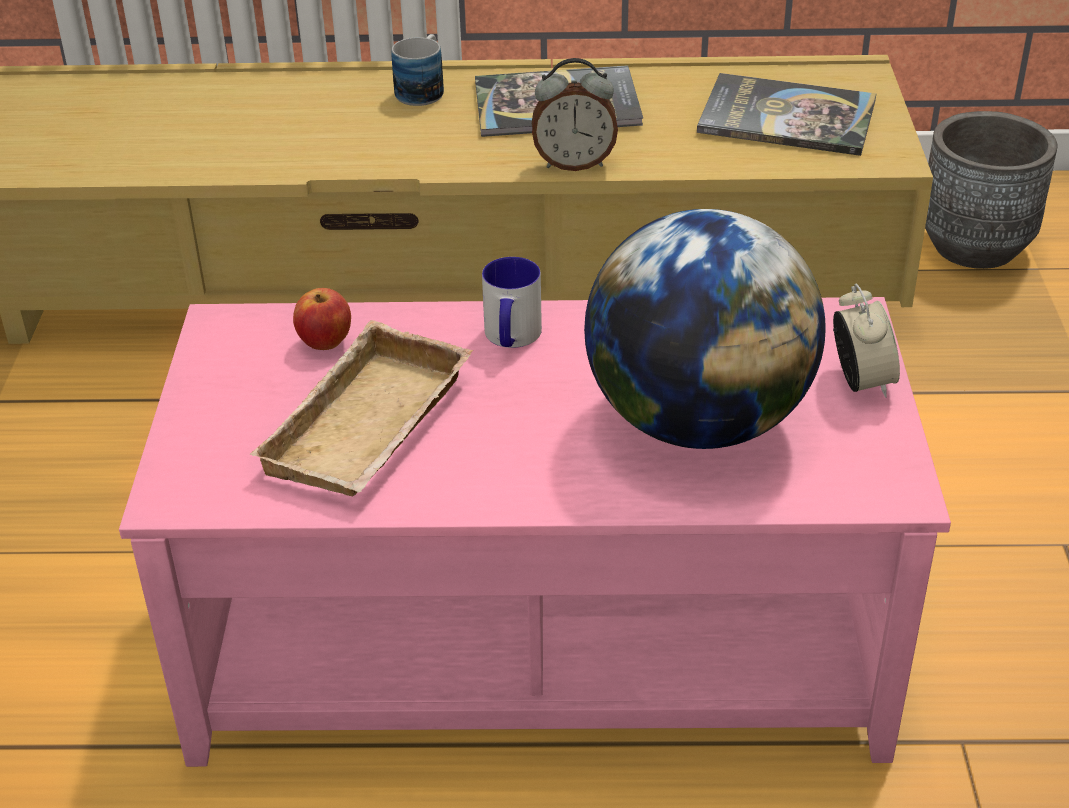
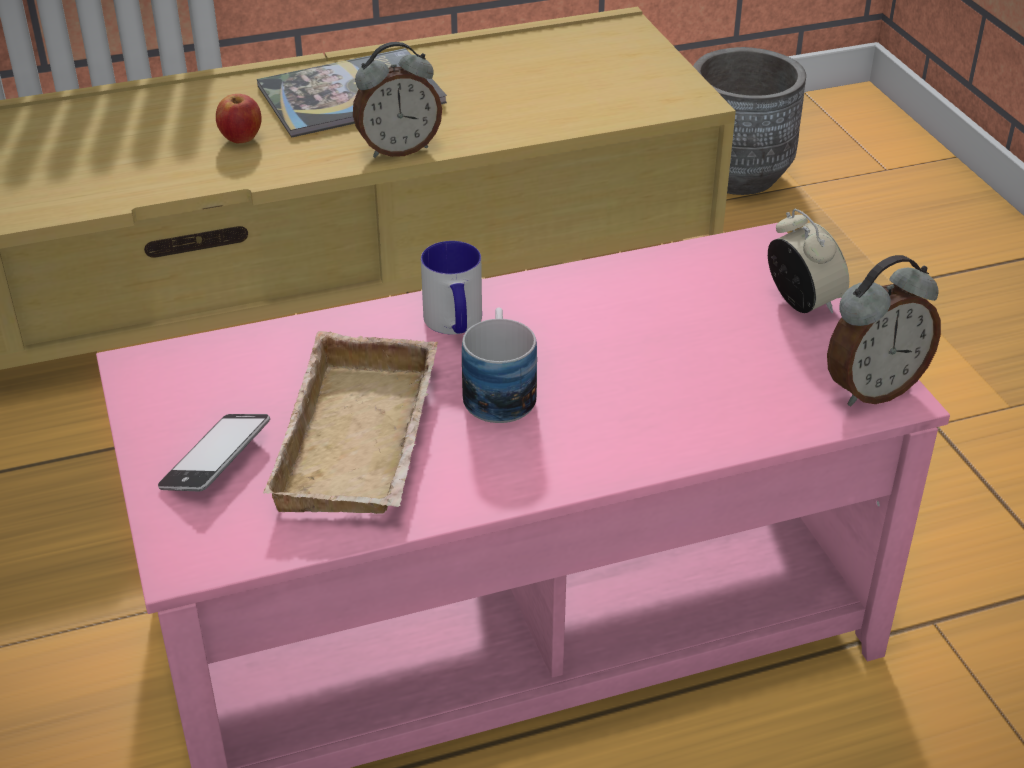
camera: 20 degrees left, 0 degrees up
apple [293,288,351,350] -> apple moved to [216,94,262,143]
mug [391,34,444,106] -> mug moved to [462,308,537,423]
globe [584,209,826,449] -> none
book [697,73,876,156] -> none
none -> phone [158,414,270,492]
none -> alarm clock [827,255,941,407]

